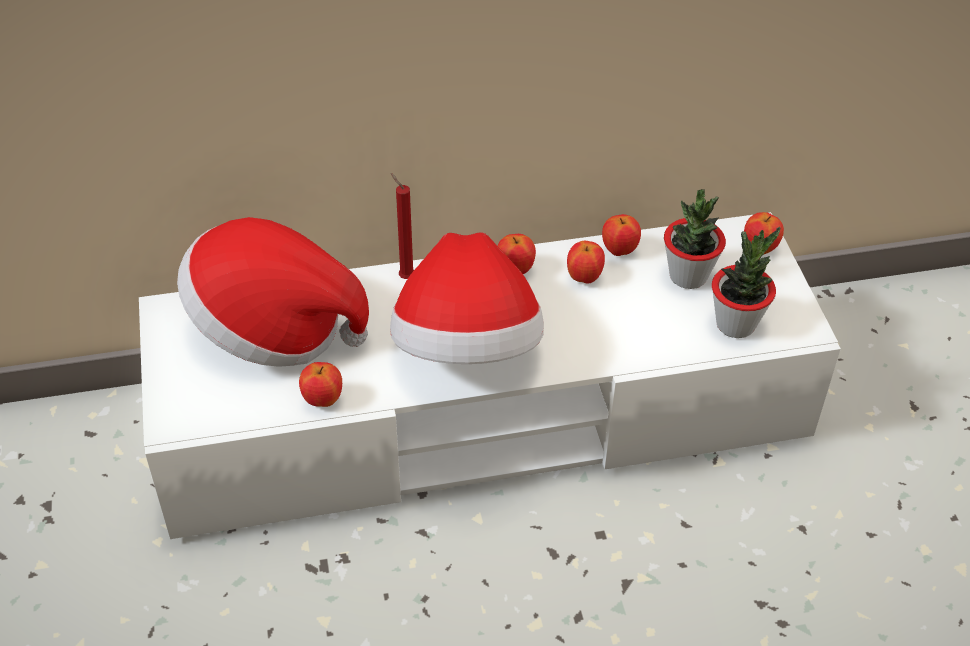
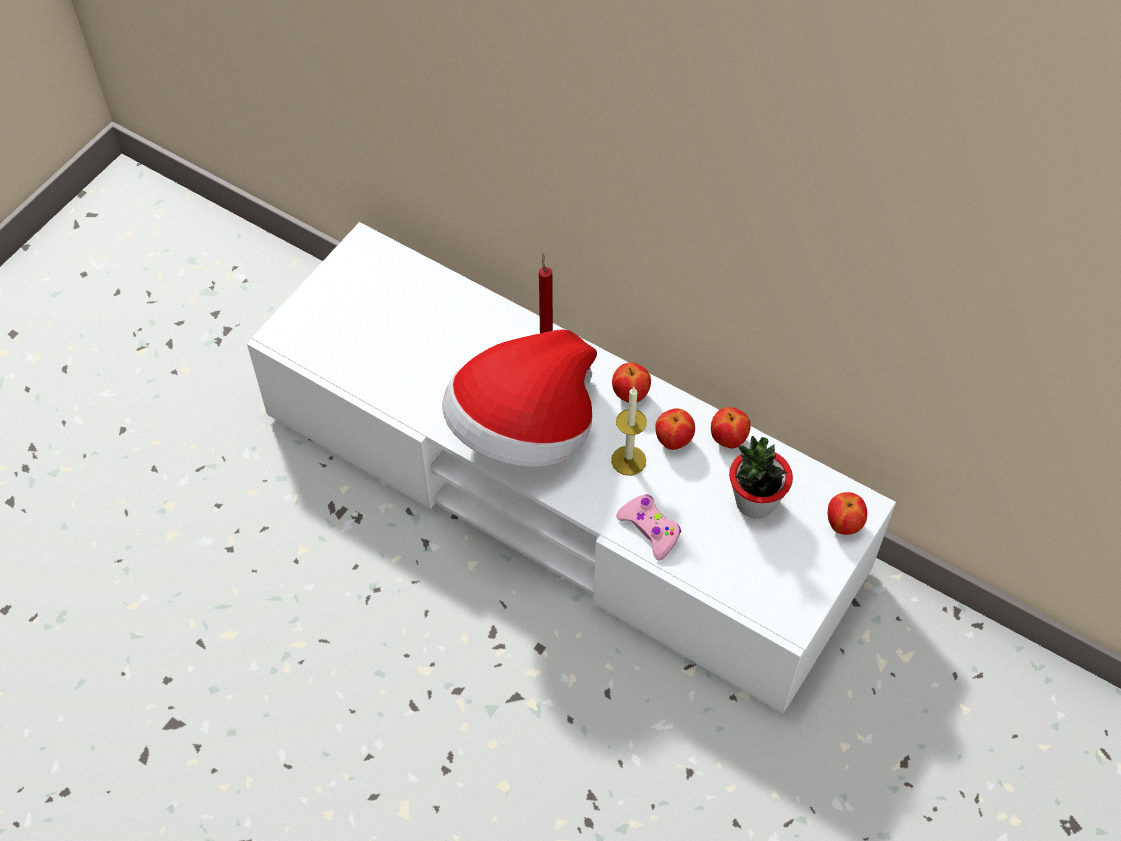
camera: 45 degrees right, 10 degrees up
hat [177,217,369,367] -> none
apple [299,362,342,407] -> none
potted plant [712,227,780,338] -> none
none -> candle [611,387,647,476]
none -> pink game controller [616,494,681,560]

